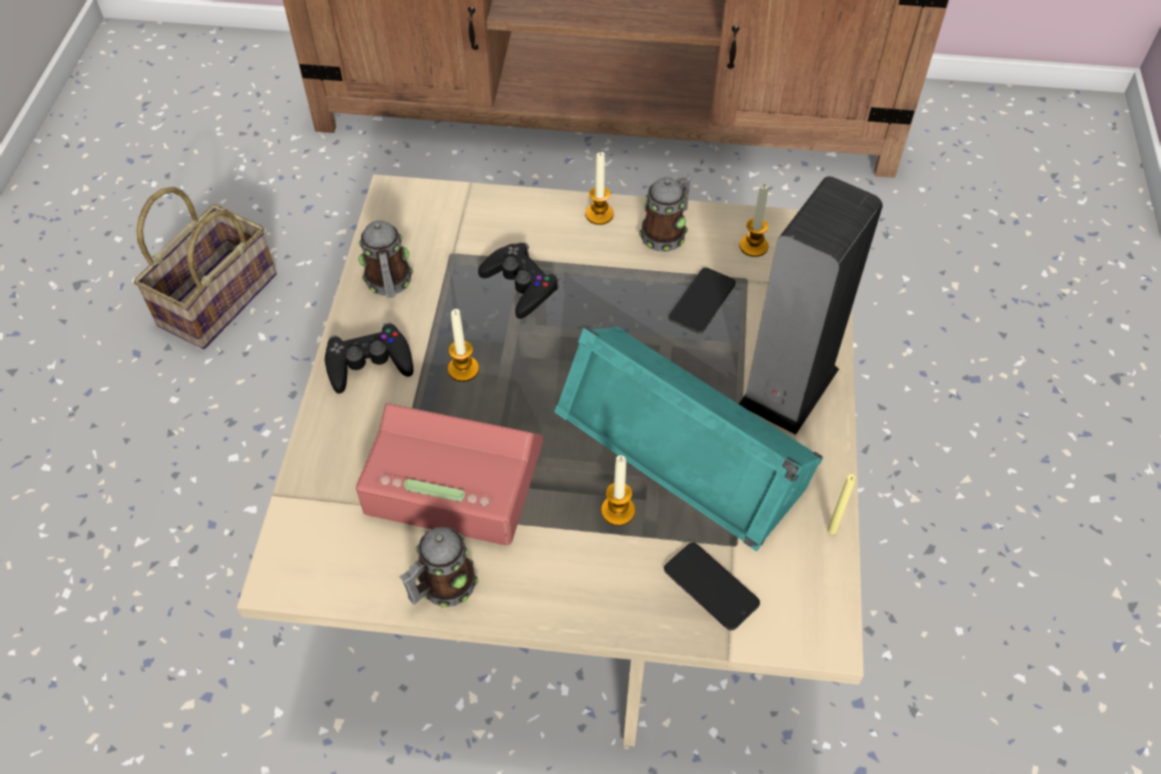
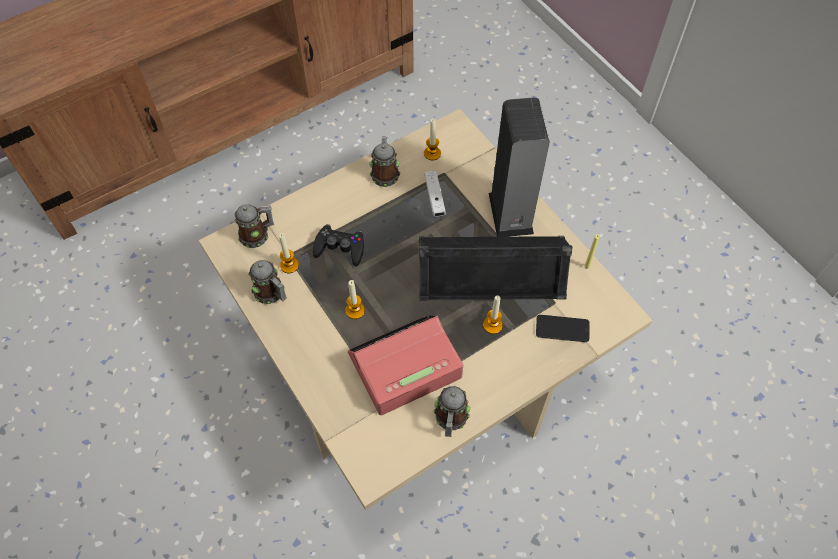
camera: 40 degrees left, 5 degrees up
basket [134,187,277,349] -> none
black game controller [325,322,414,394] -> none
turquoise speaker [554,327,823,551] -> black speaker [419,236,572,300]
candle [585,152,614,225] -> candle moved to [279,233,299,273]
phone [668,268,736,334] -> white game controller [425,171,446,217]
none -> mug [235,204,274,248]

